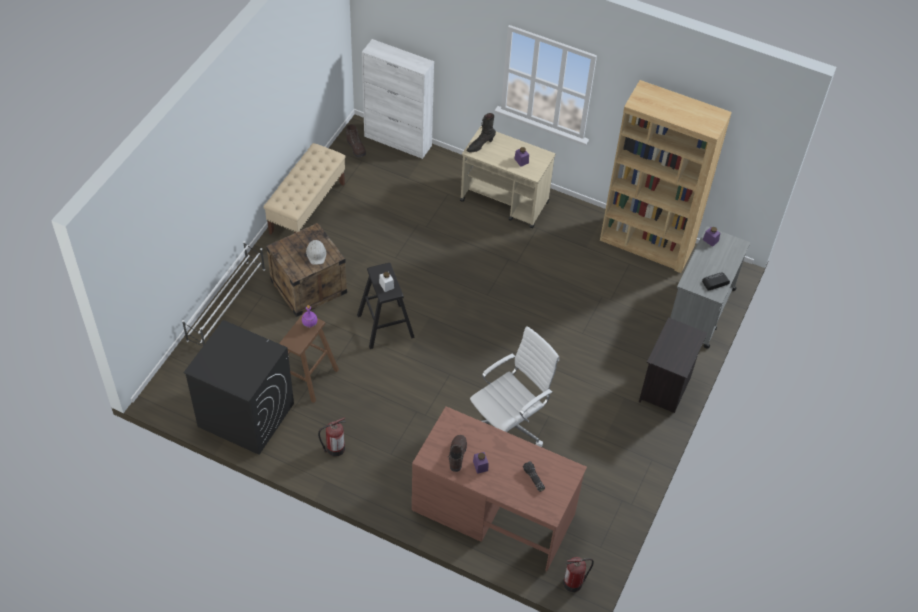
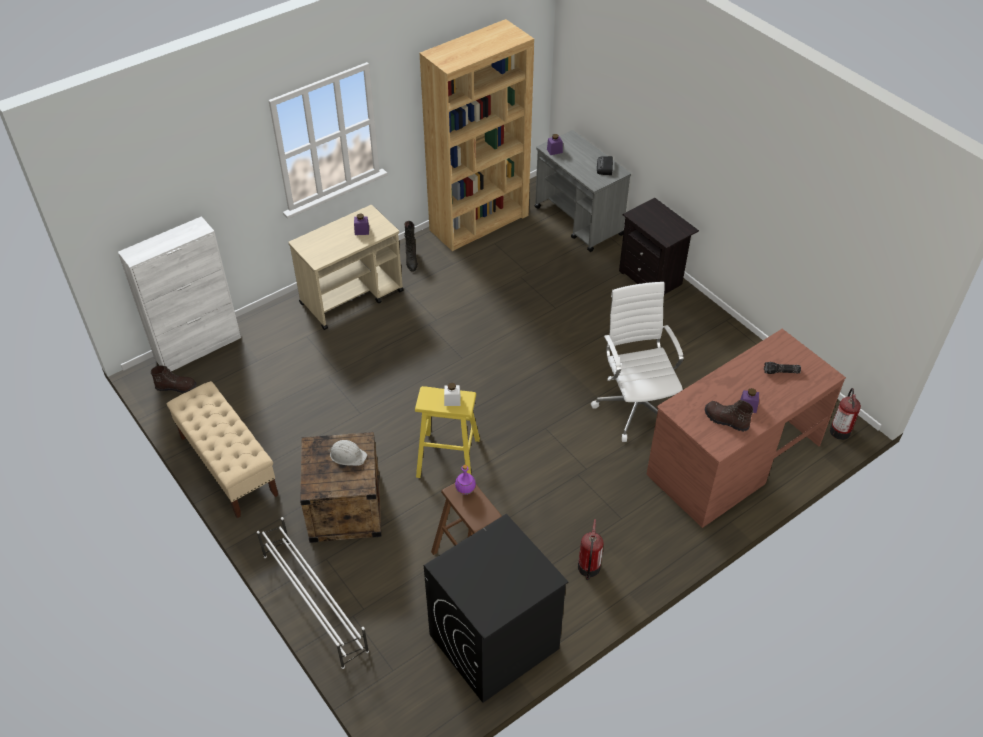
camera: 60 degrees left, 5 degrees down
black stool [357,263,415,349] -> yellow stool [415,386,480,478]
black boot [466,113,496,152] -> black boot moved to [404,221,418,272]

